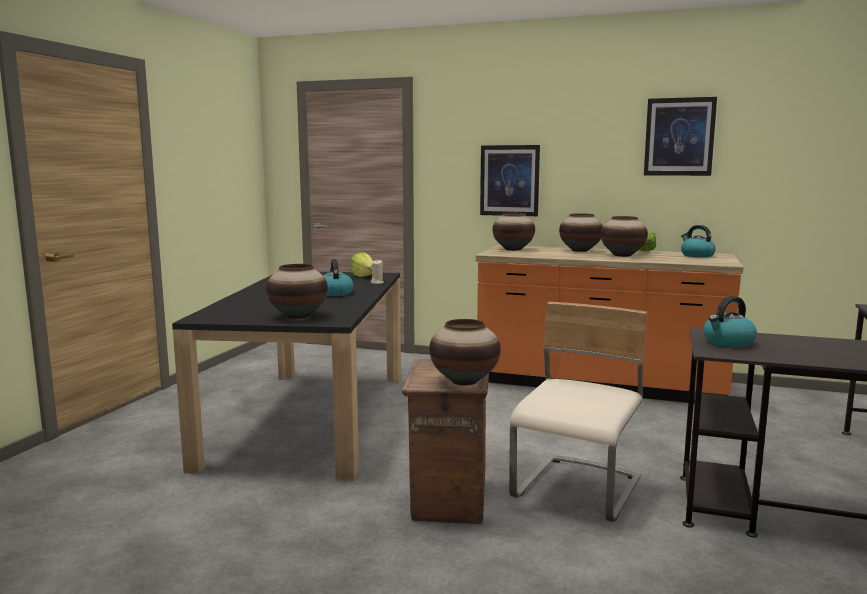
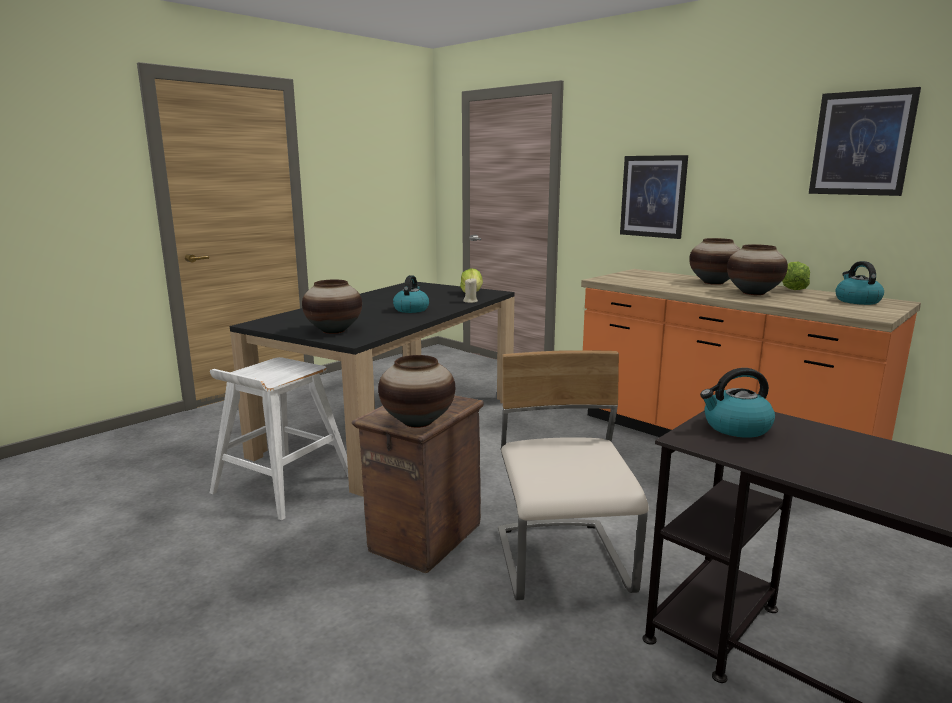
camera: 25 degrees right, 5 degrees up
vase [493,213,535,251] -> none
beige chair [509,302,647,522] -> beige chair turned 60 degrees counterclockwise [498,350,649,600]
none -> white stool [210,357,348,520]

